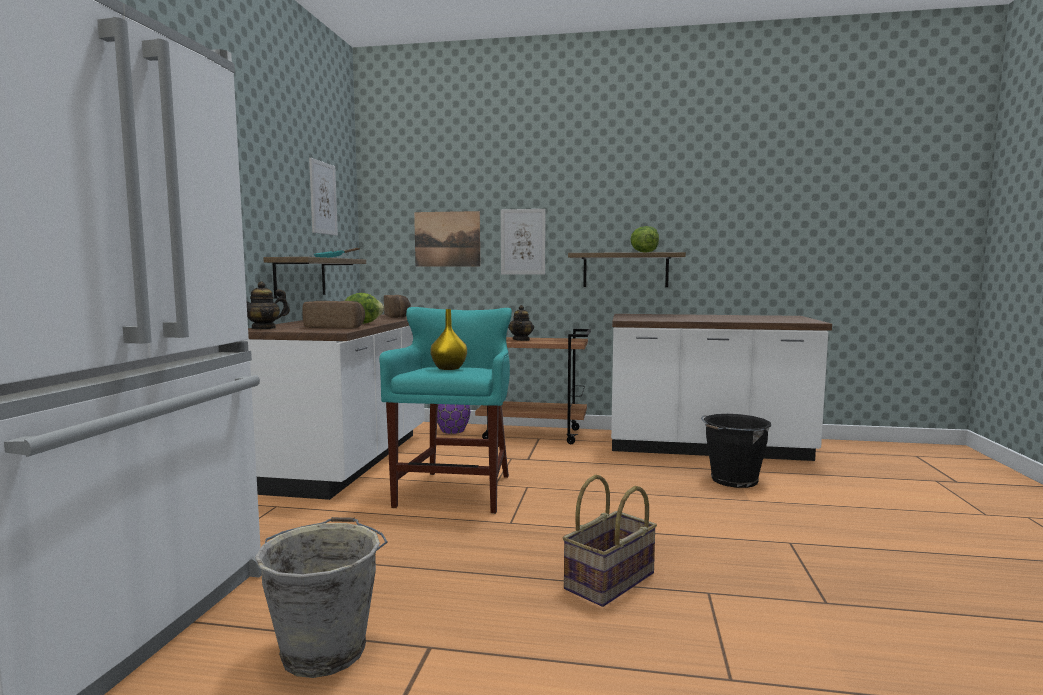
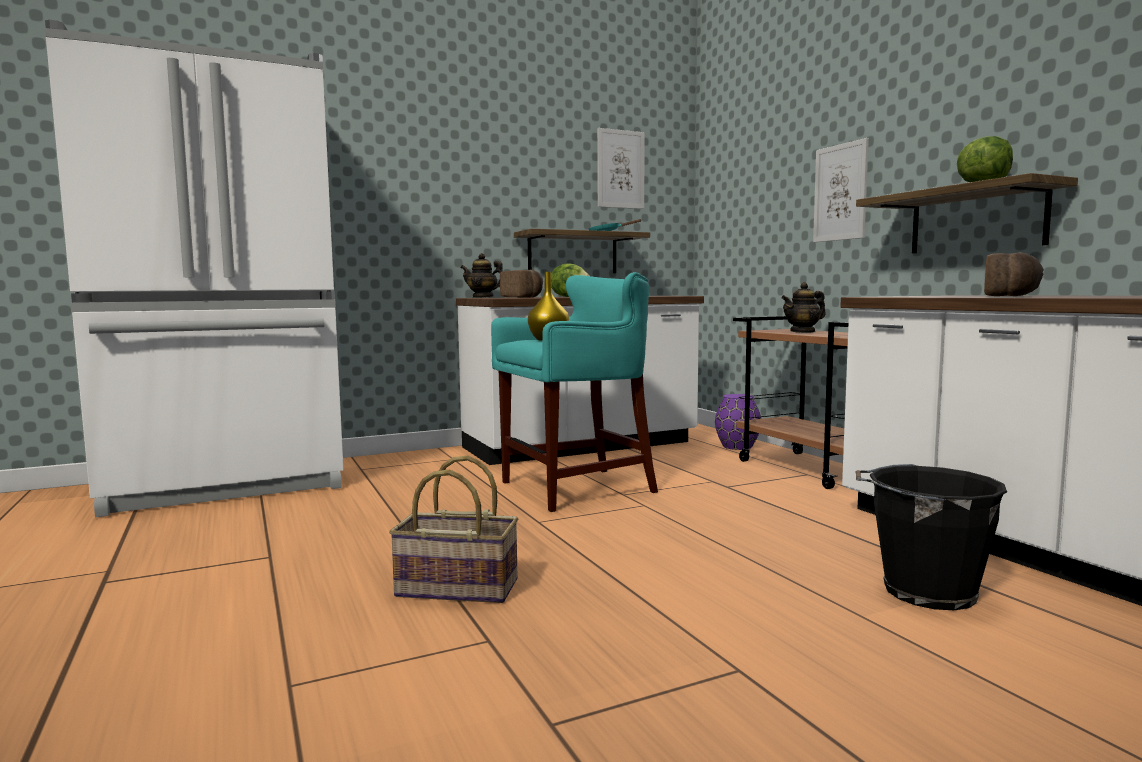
camera: 55 degrees right, 0 degrees up
grey bucket [255,517,387,678] -> none
bread [384,295,411,318] -> bread moved to [984,252,1044,296]
picture [414,211,480,267] -> none

